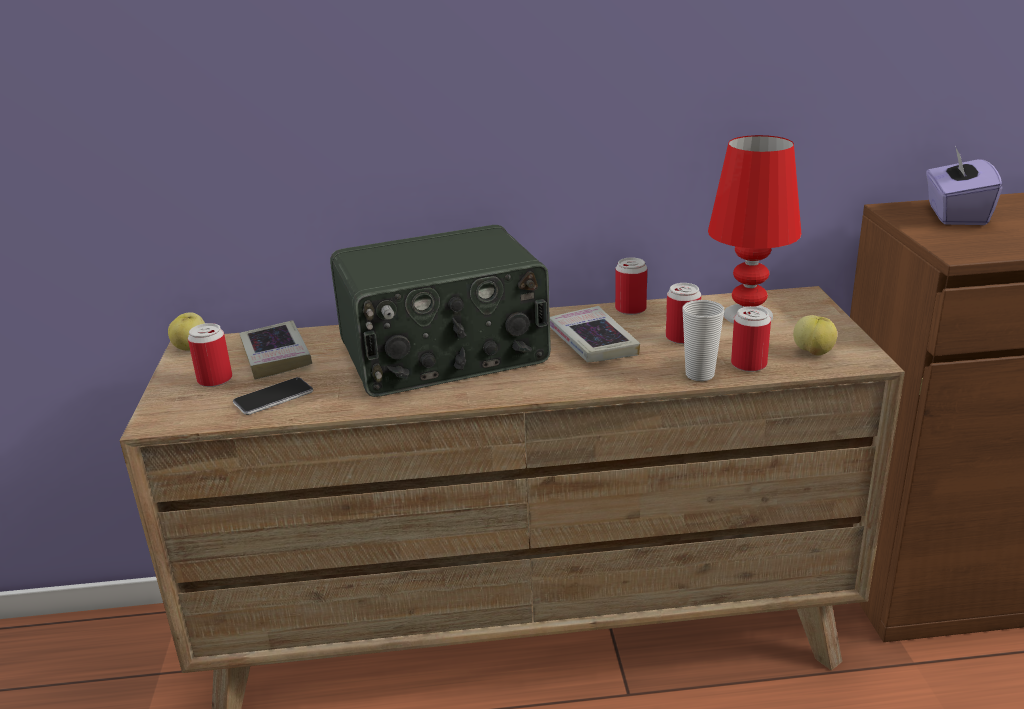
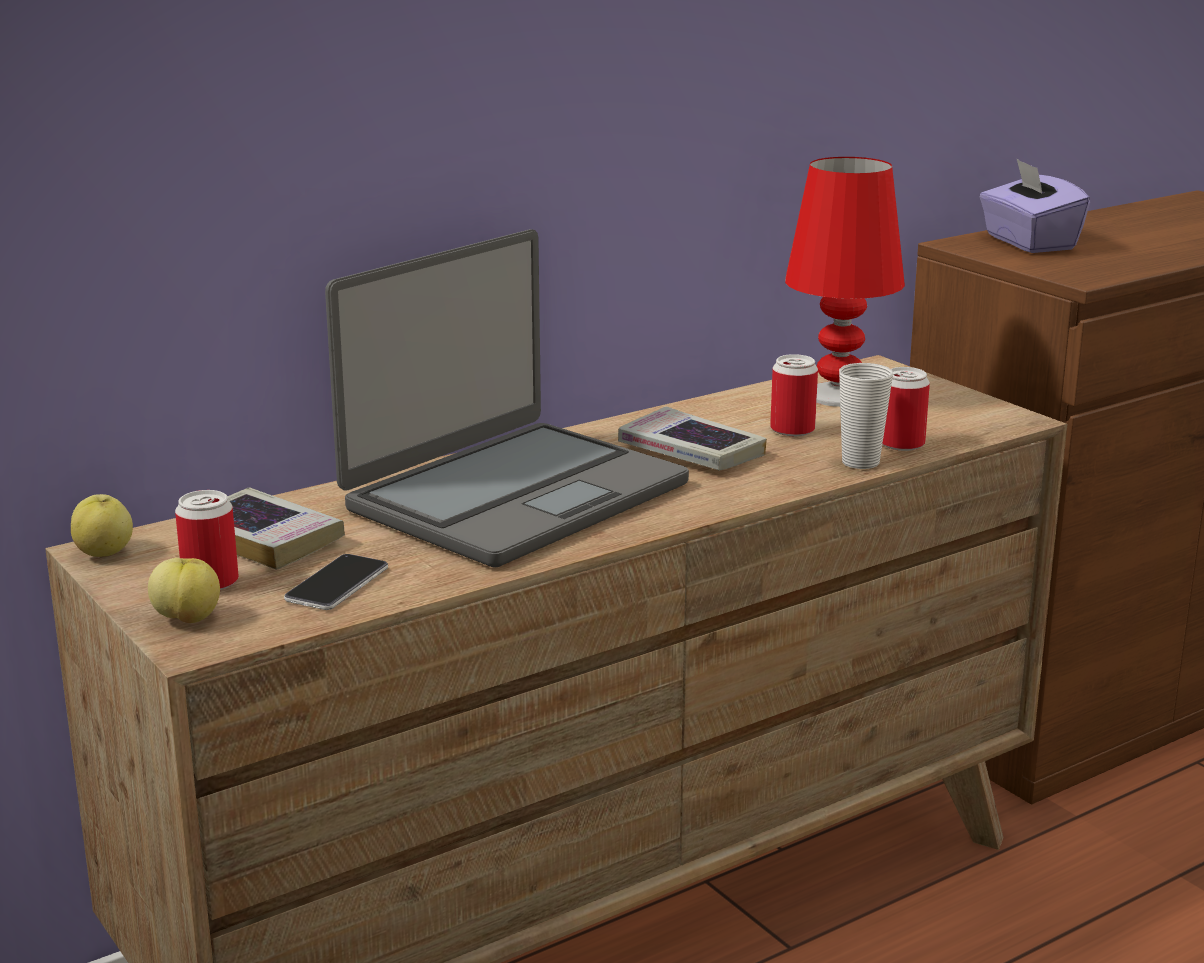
camera: 30 degrees left, 5 degrees down
radio [330,225,551,397] -> laptop [325,229,689,568]
can [615,257,647,315] -> none
apple [793,315,837,355] -> apple moved to [148,558,220,623]

